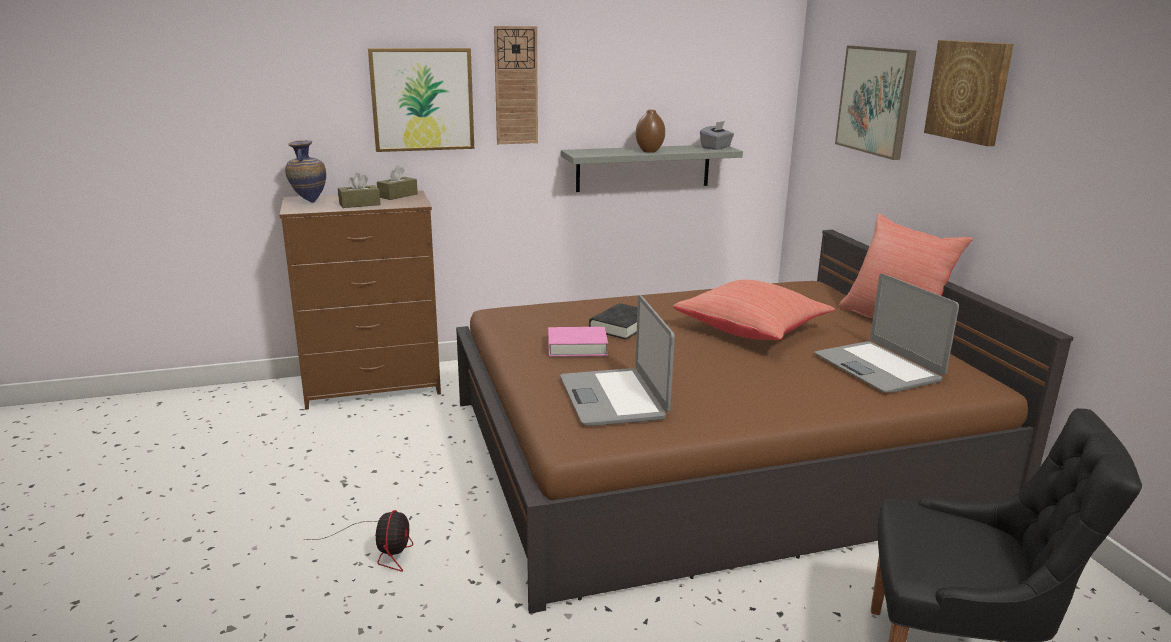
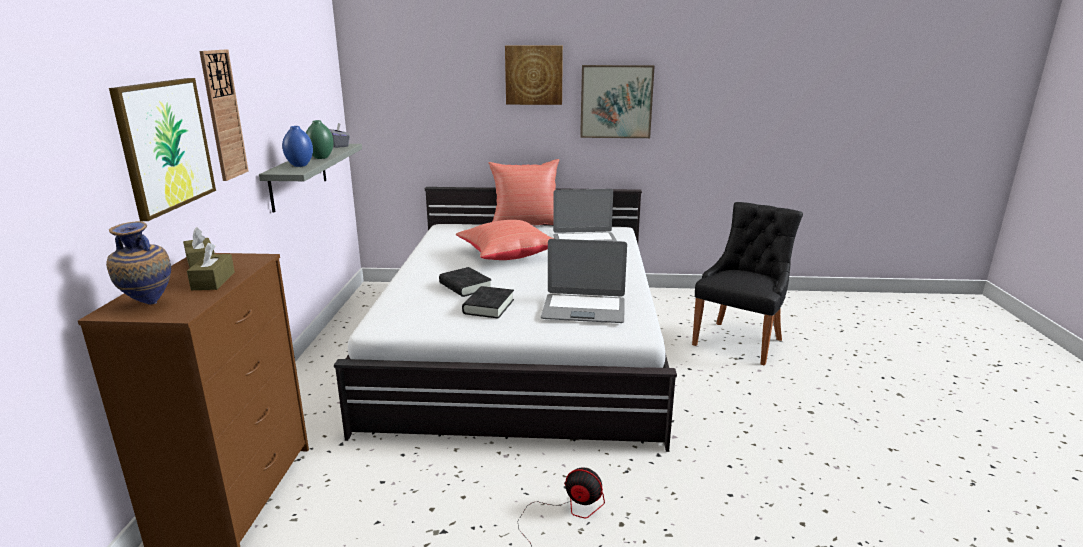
camera: 70 degrees left, 0 degrees up
brown bed [456,230,1074,614] -> white bed [334,187,677,452]
pink book [548,327,608,357] -> black book [462,286,514,319]
brown vase [636,110,665,153] -> green vase [306,120,334,159]
picture [835,46,916,160] -> picture moved to [580,65,655,138]
none -> blue vase [282,126,313,167]

